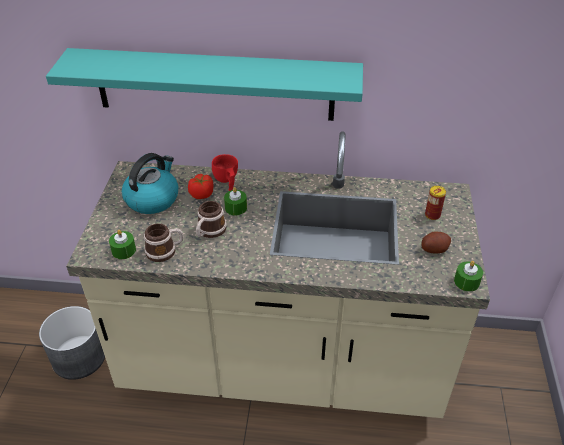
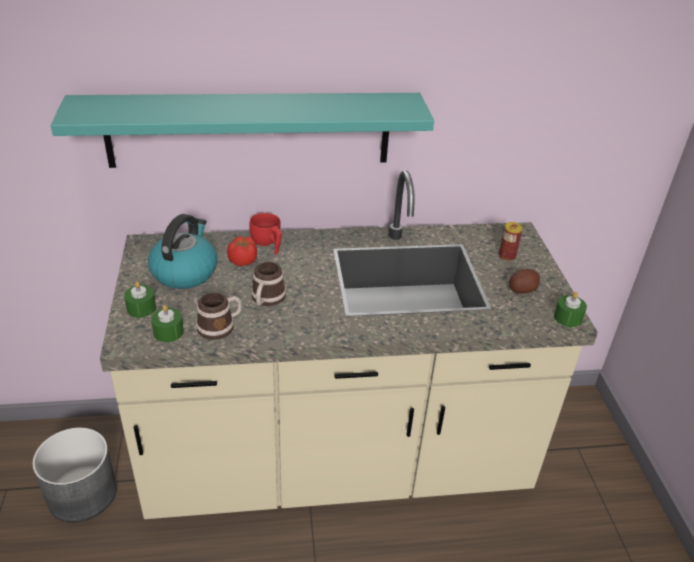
camera: 15 degrees left, 5 degrees down
green candle [224,187,247,215] -> green candle moved to [124,281,156,318]

